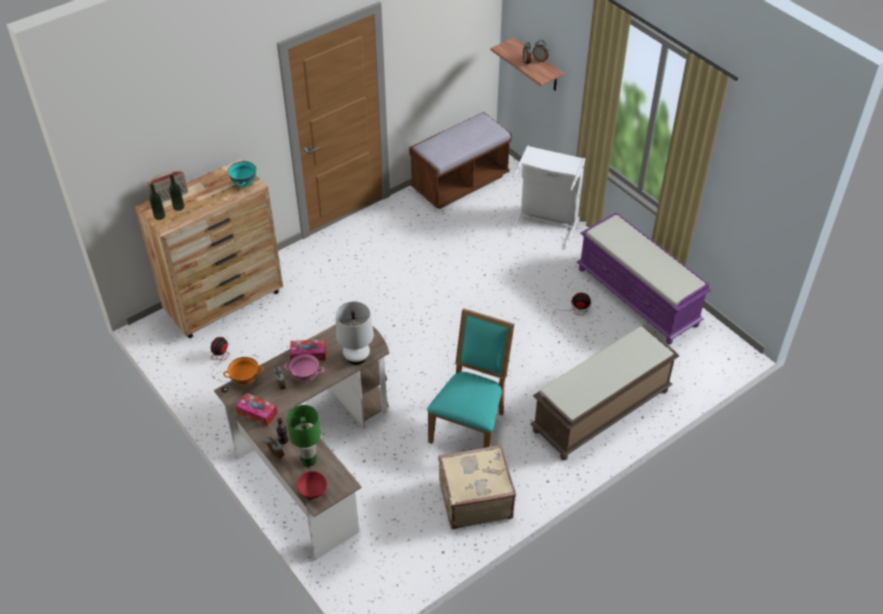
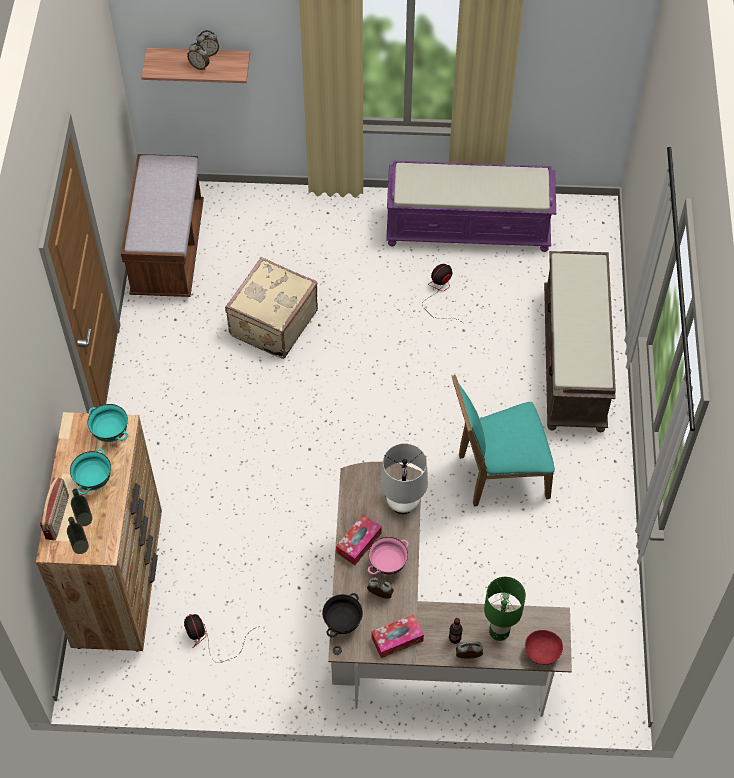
camera: 50 degrees left, 10 degrees up
orange bowl [223,357,264,385] -> black bowl [322,593,363,637]
turquoise chair [427,308,514,448] -> turquoise chair turned 75 degrees counterclockwise [451,374,555,507]
beige suitcase [438,445,516,529] -> beige suitcase moved to [225,257,318,359]
white laundry basket [509,146,585,249] -> none
none -> turquoise bowl [70,449,111,495]

